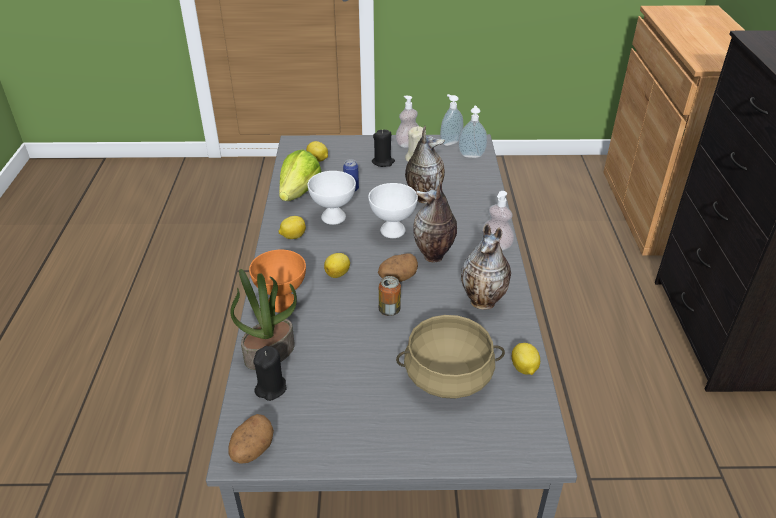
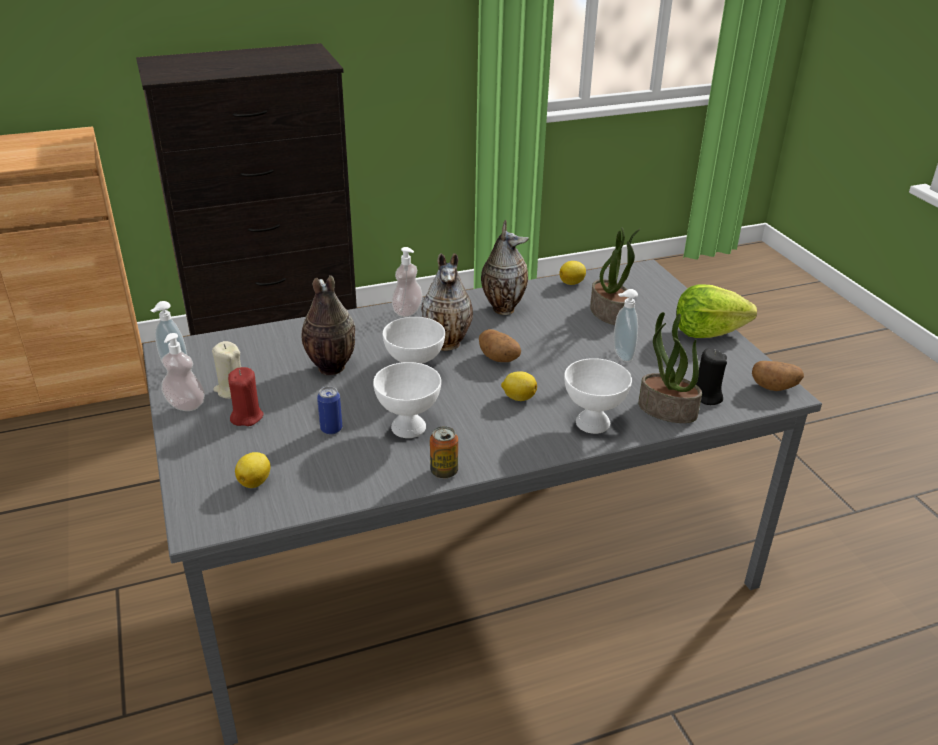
camera: 110 degrees left, 5 degrees down
orange bowl [249,250,306,313] -> white bowl [564,358,632,434]
lemon [278,216,306,239] -> none
lettuce [279,149,322,201] -> lettuce moved to [676,285,757,338]
black candle [372,130,395,167] -> red candle [228,367,264,426]
can [379,276,401,316] -> can moved to [430,426,458,478]
beige cooking pot [396,315,505,399] -> potted plant [590,228,640,325]
soap dispenser [458,106,487,158] -> soap dispenser moved to [614,289,638,362]

